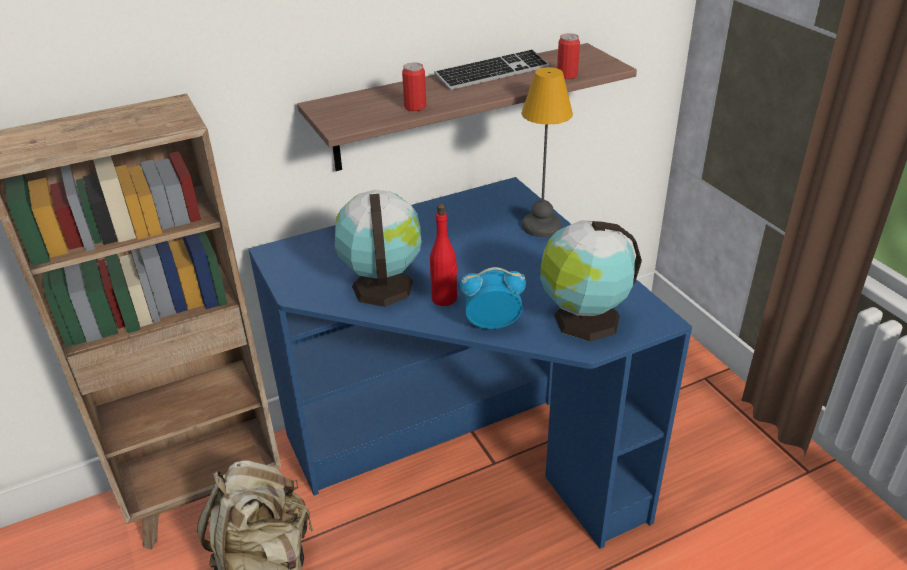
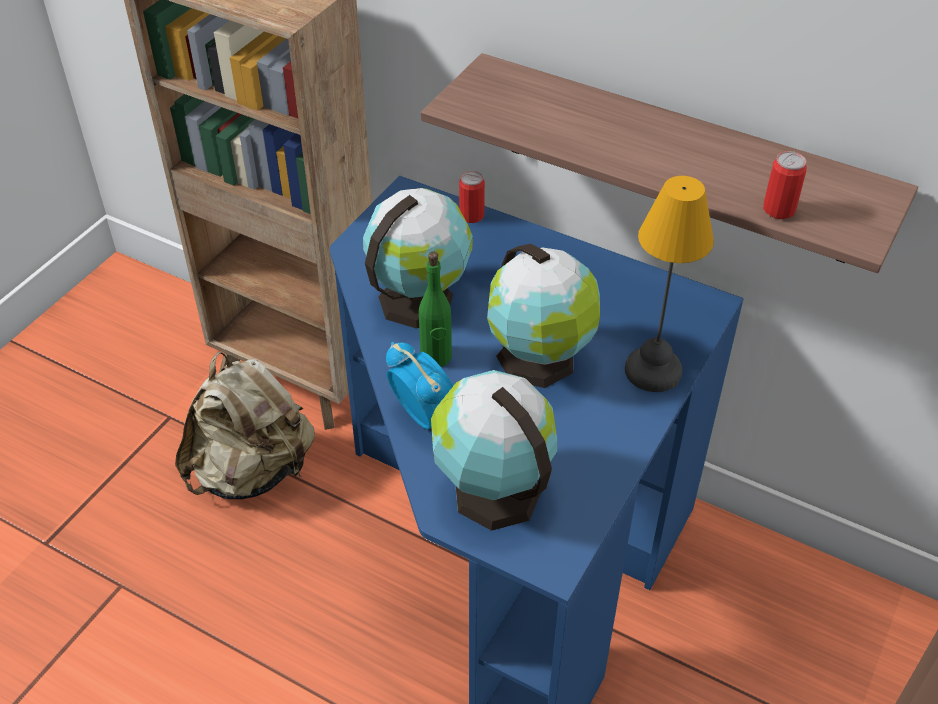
camera: 55 degrees right, 10 degrees up
can [402,62,426,111] -> can moved to [459,171,485,223]
red bottle [430,204,457,306] -> green bottle [419,252,452,367]
keyboard [434,49,550,90] -> none
none -> globe [487,244,600,388]

